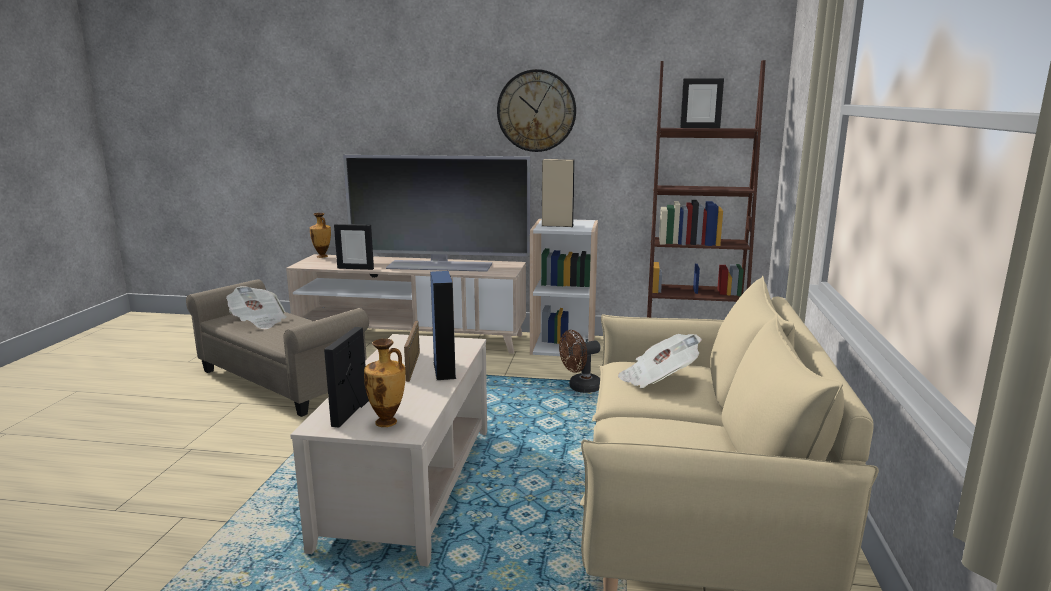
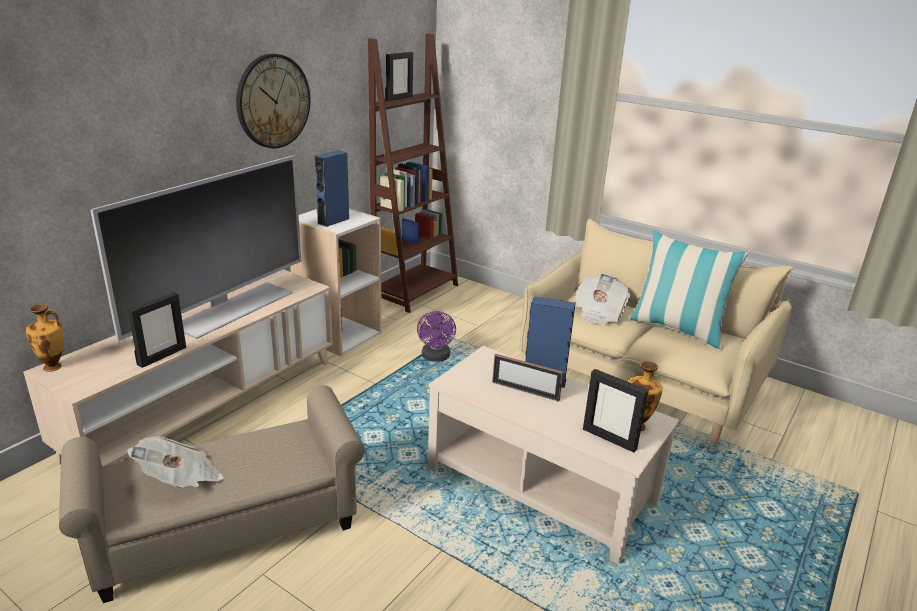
camera: 65 degrees left, 10 degrees up
beige speaker [542,159,575,227] -> blue speaker [314,151,349,227]
brown fan [559,330,601,393] -> purple fan [417,311,456,362]
none -> pillow [630,231,748,350]

